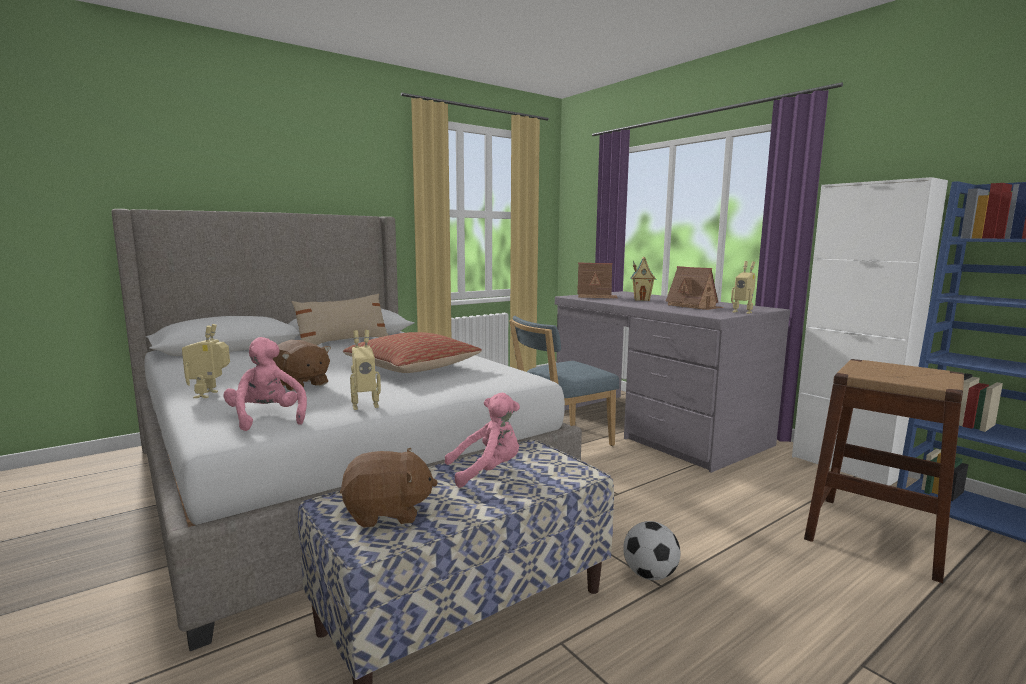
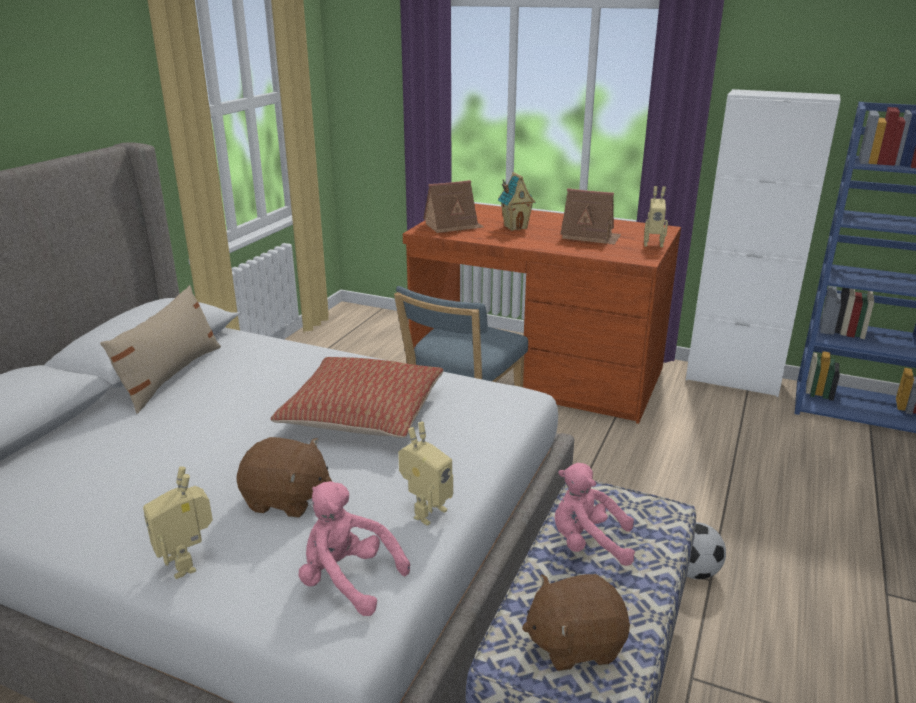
camera: 30 degrees left, 15 degrees up
brown plush toy [340,448,438,528] -> brown plush toy turned 150 degrees counterclockwise [522,574,630,671]
pink plush toy [445,393,520,488] -> pink plush toy turned 120 degrees counterclockwise [555,463,635,566]
grey desk [555,291,790,473] -> brown desk [403,204,681,424]
brown stool [804,359,964,583] -> none

